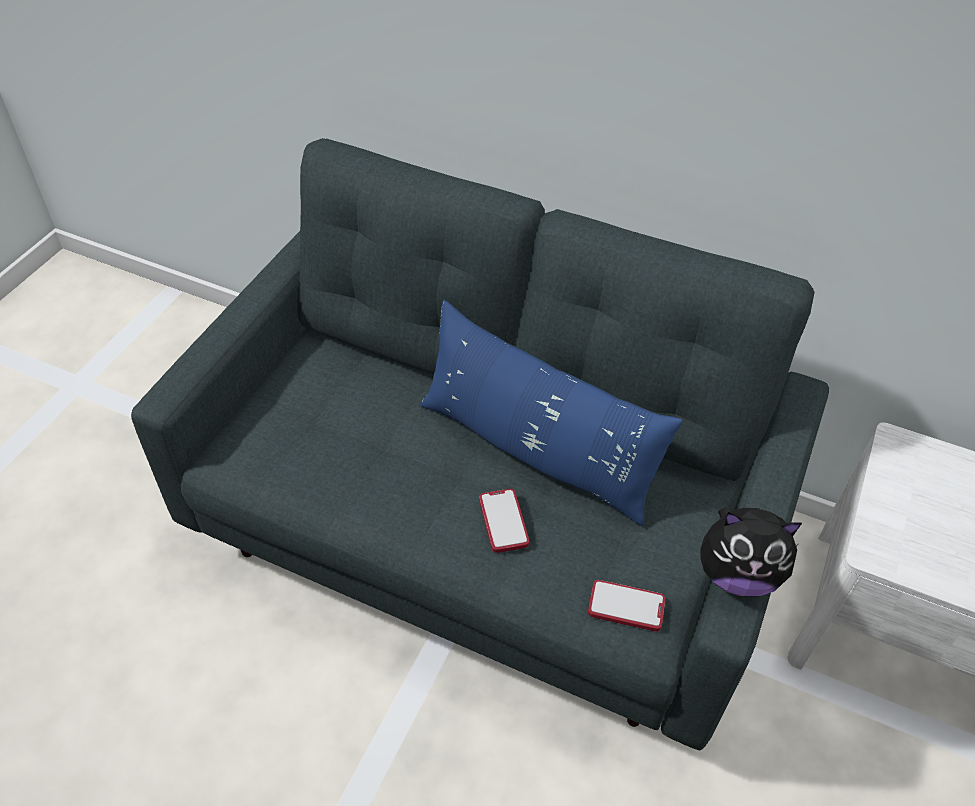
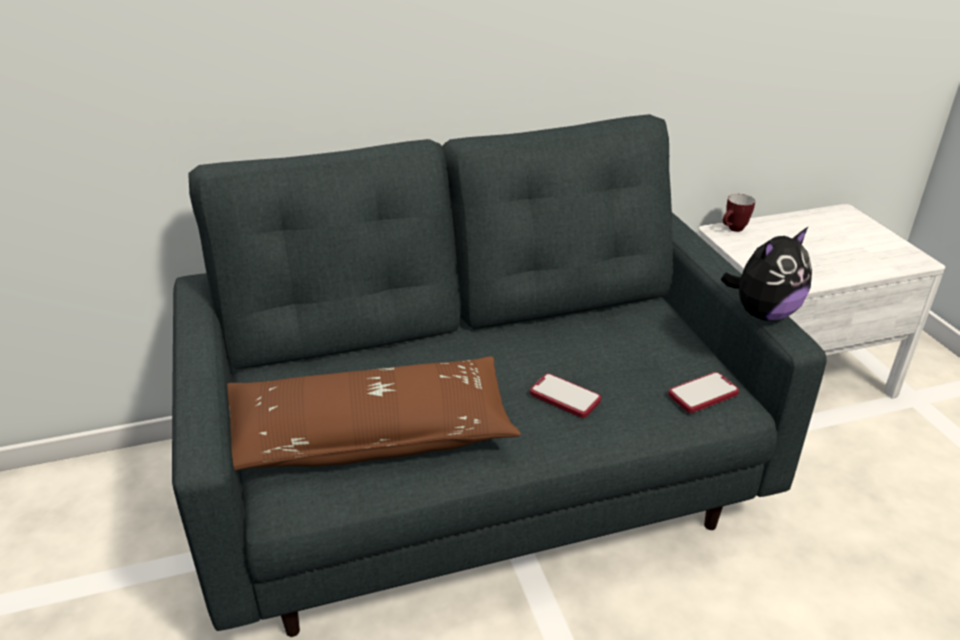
camera: 40 degrees left, 15 degrees down
blue pillow [420,300,683,526] -> none
none -> brown pillow [227,356,521,471]
none -> mug [723,194,755,232]

